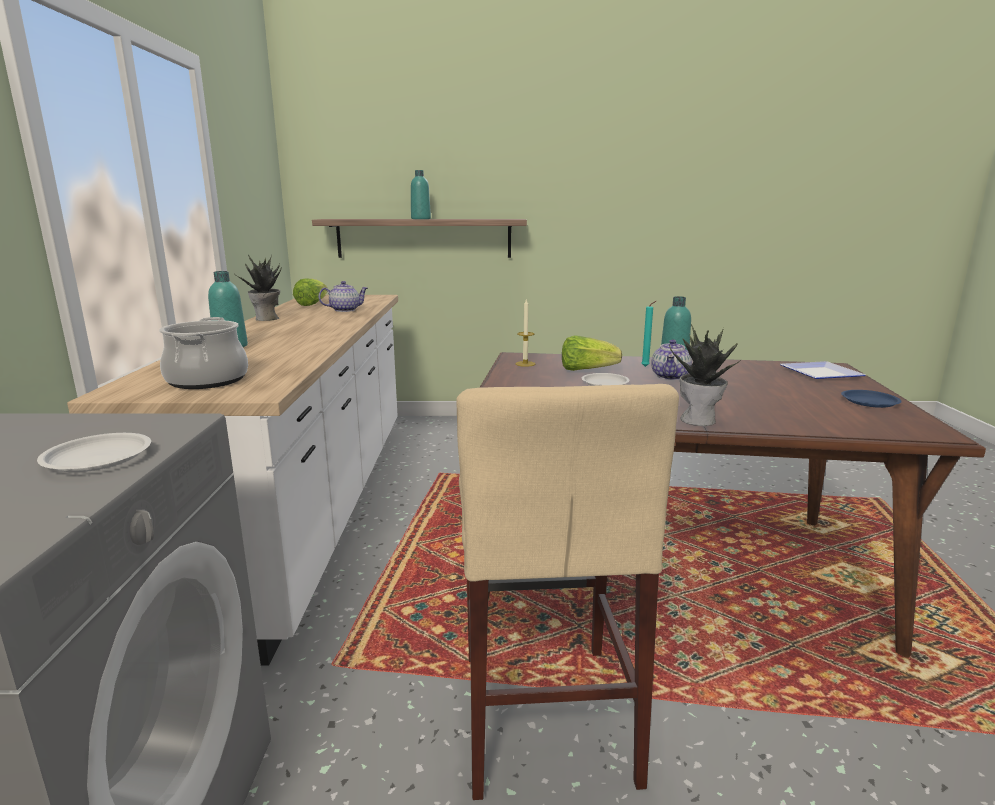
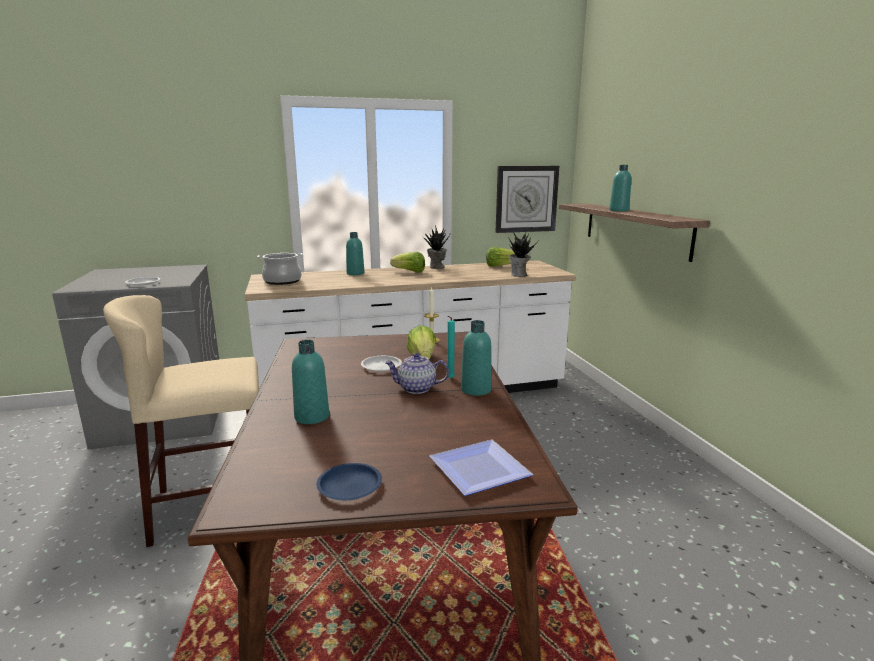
camera: 75 degrees right, 0 degrees up
teapot [319,281,368,312] -> none
potted plant [669,324,740,426] -> potted plant moved to [508,230,538,277]
none -> turquoise bottle [292,340,329,424]
none -> lettuce [390,252,425,272]
none -> wall clock [496,166,559,233]

